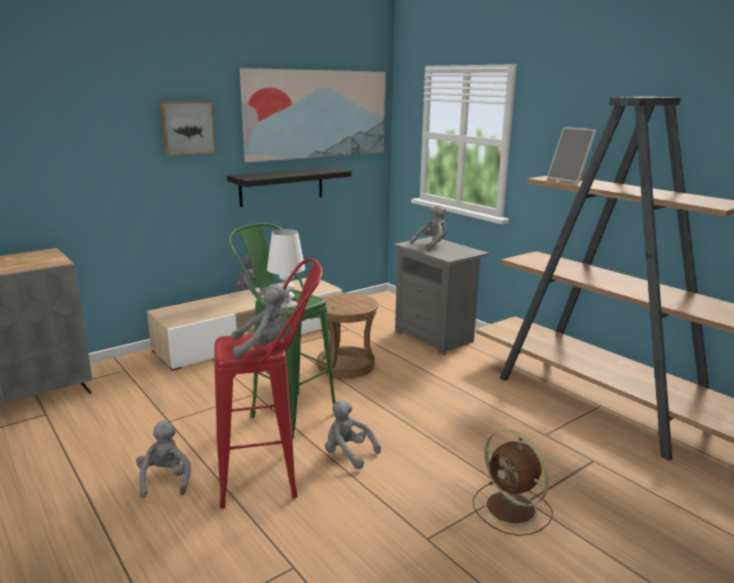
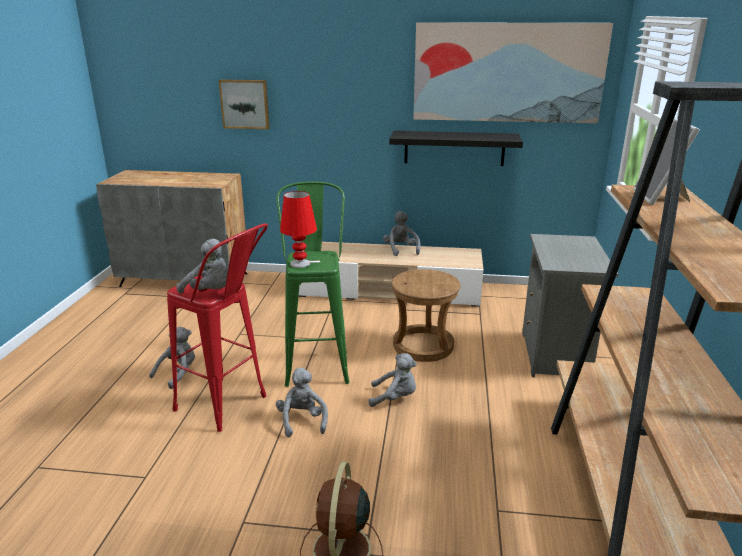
camera: 45 degrees right, 5 degrees up
picture [160,101,216,156] -> picture moved to [219,80,270,129]
white table lamp [267,229,305,309] -> red table lamp [280,191,317,268]
grey plush toy [410,205,447,251] -> grey plush toy moved to [368,353,417,407]

